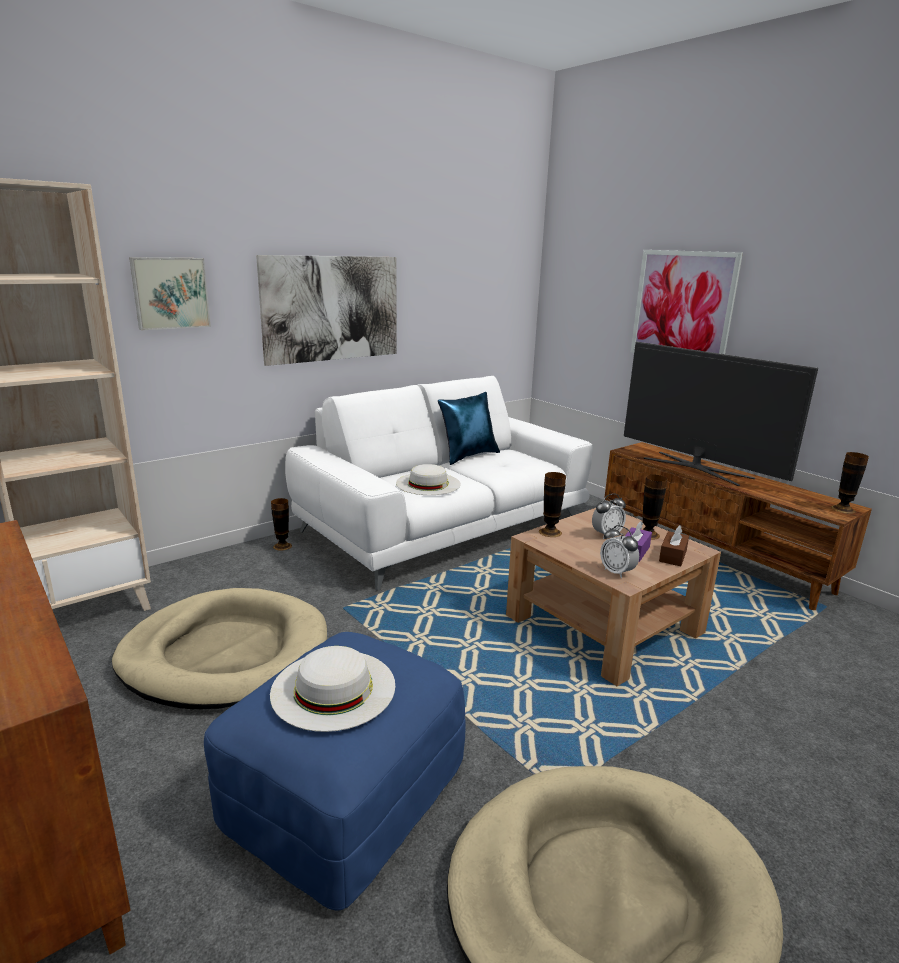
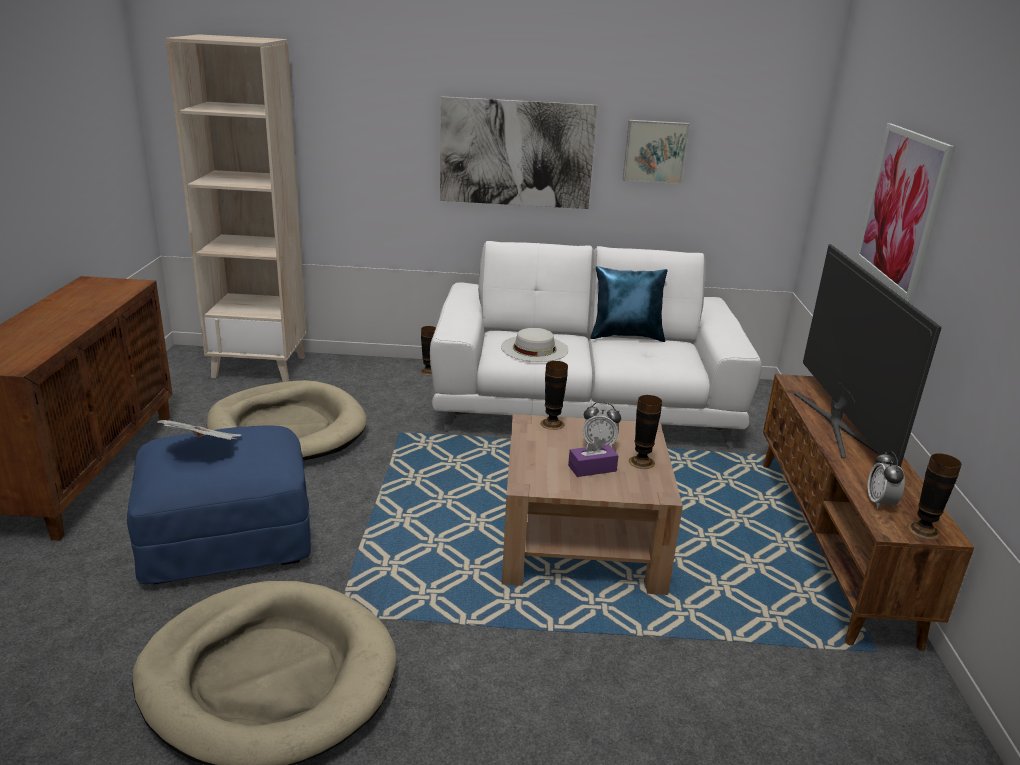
camera: 40 degrees right, 5 degrees up
picture [129,257,211,330] -> picture moved to [623,120,690,184]
white hat [270,646,395,732] -> newspaper [157,420,241,440]
alarm clock [600,525,639,578] -> alarm clock moved to [868,451,905,509]
brown tissue box [659,525,689,566] -> none

